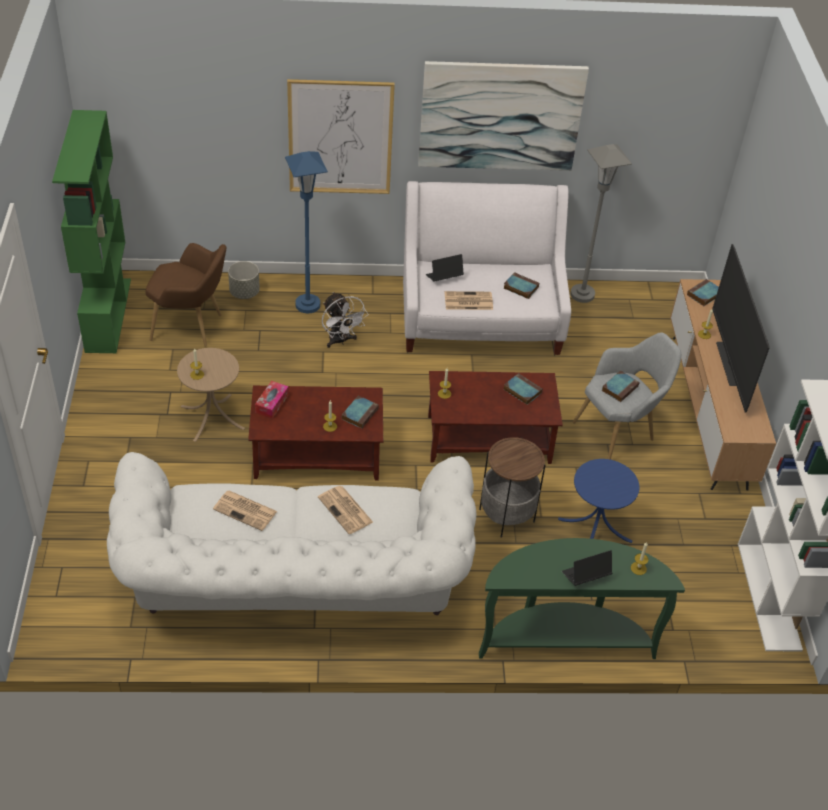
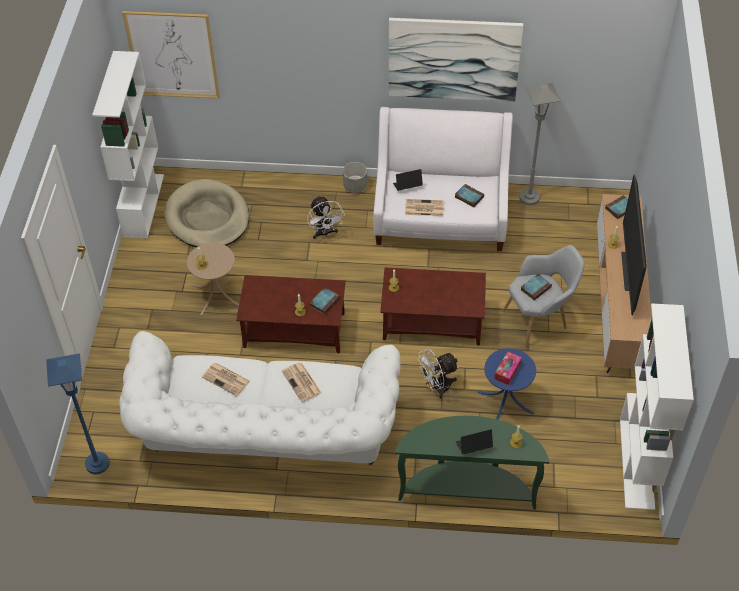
camera: 10 degrees right, 5 degrees up
green bookcase [52,110,131,353] -> white bookcase [92,51,164,239]
brown armchair [145,243,226,347] -> beige dog bed [165,179,249,247]
grey planter [228,261,260,299] -> grey planter moved to [343,162,367,193]
tissue box [255,381,289,419] -> tissue box moved to [494,351,522,385]
blue floor lamp [285,151,328,313] -> blue floor lamp moved to [46,353,110,474]
picture [287,79,395,194] -> picture moved to [122,11,220,99]
side table [479,437,546,538] -> white fan [417,349,459,399]
book [503,373,543,405] -> none

